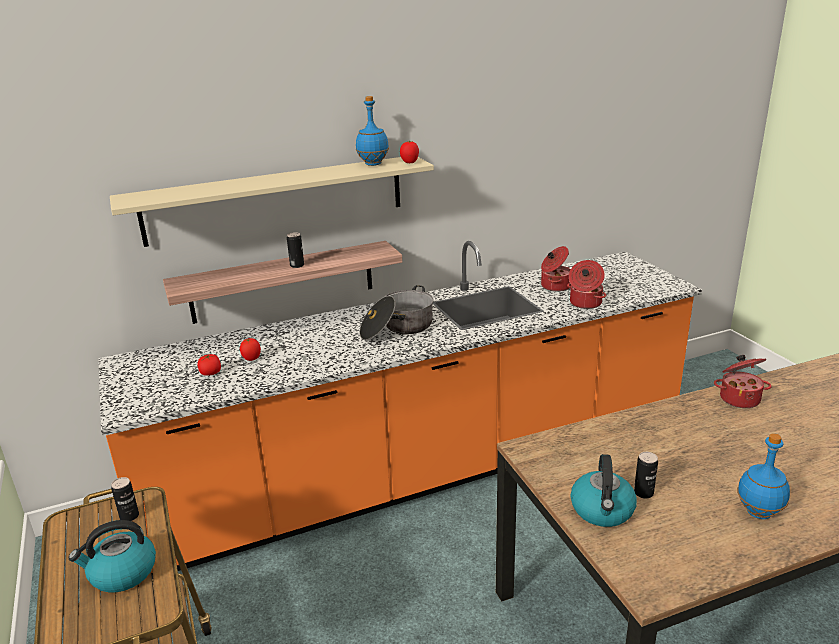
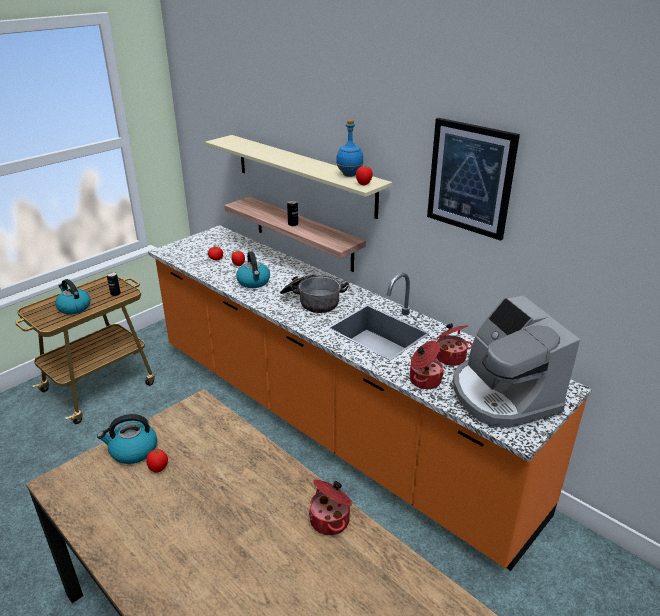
camera: 65 degrees right, 5 degrees up
can [634,452,658,499] -> tomato [146,449,168,473]
blue bottle [737,433,790,519] -> none
none -> kettle [236,252,270,288]
none -> picture [427,118,520,241]
none -> coffee machine [453,296,580,428]

